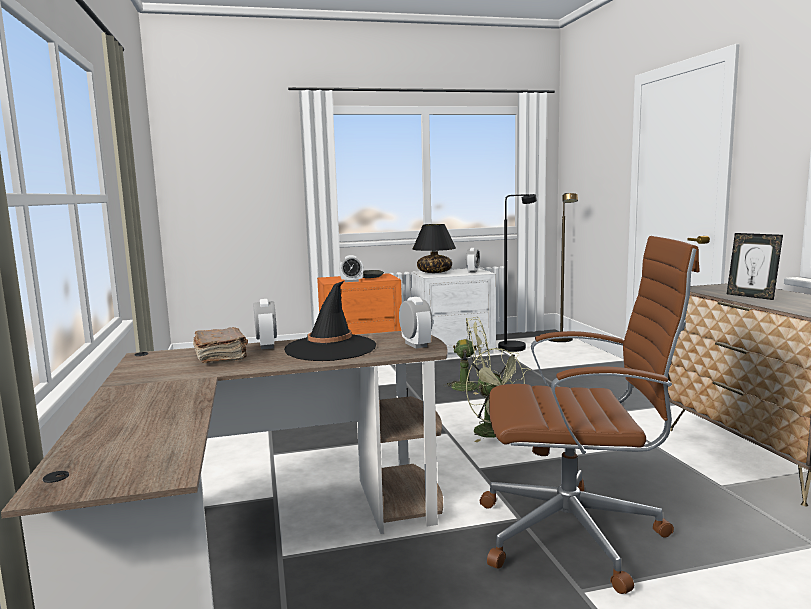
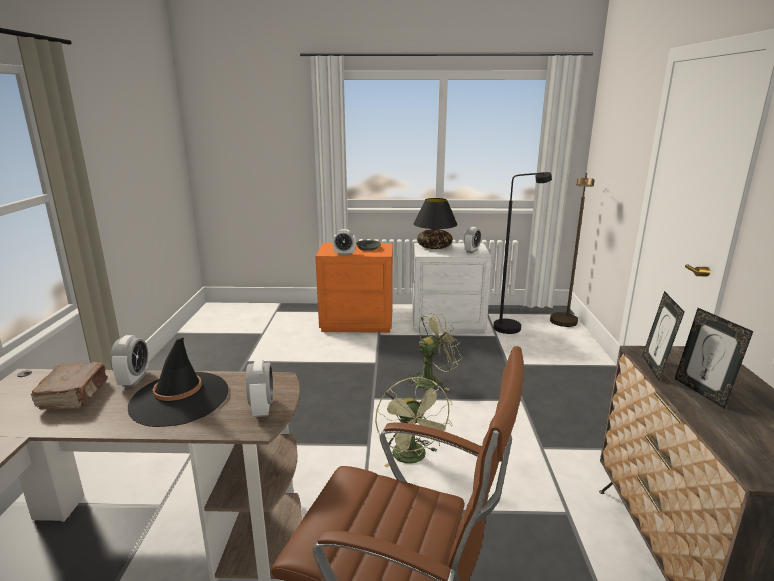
camera: 15 degrees right, 10 degrees up
green fan [444,317,491,394] -> green fan turned 45 degrees counterclockwise [405,313,462,391]
none -> picture frame [642,291,685,381]

